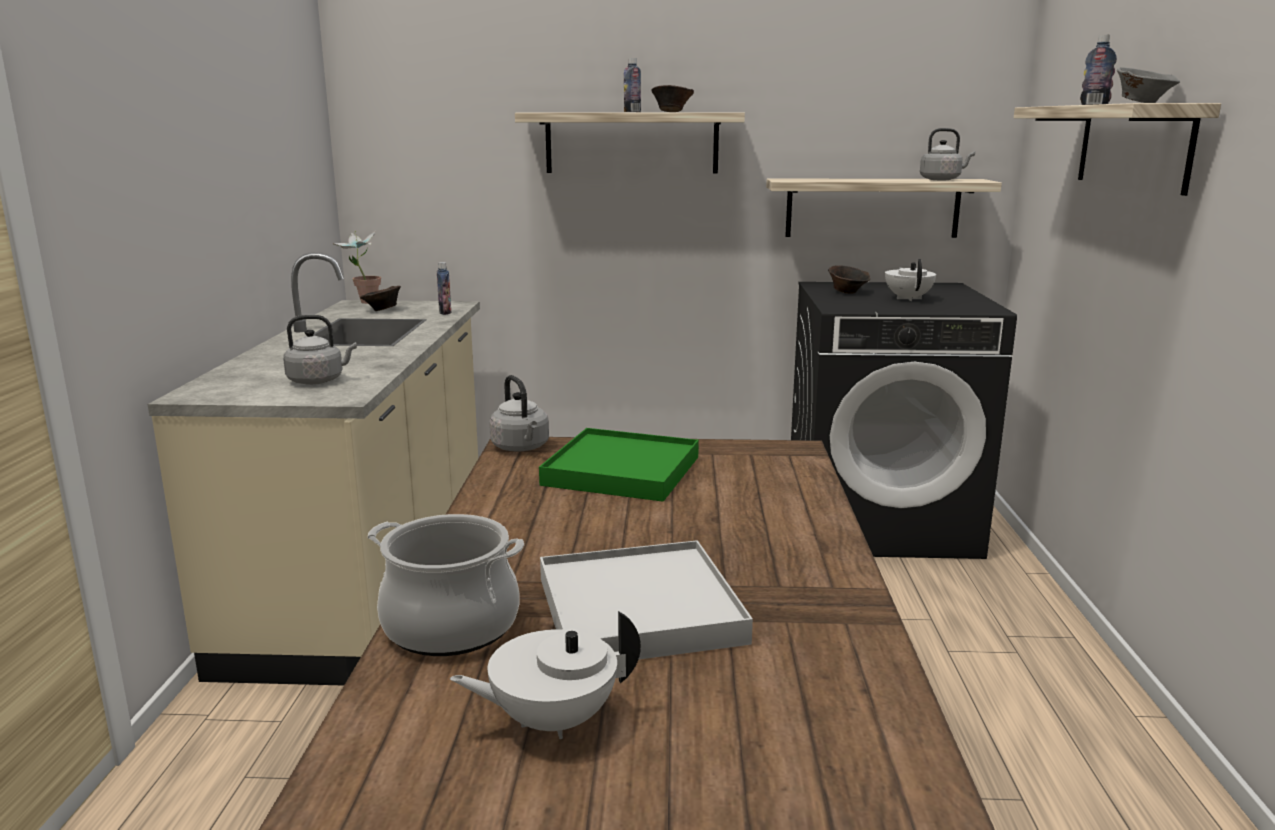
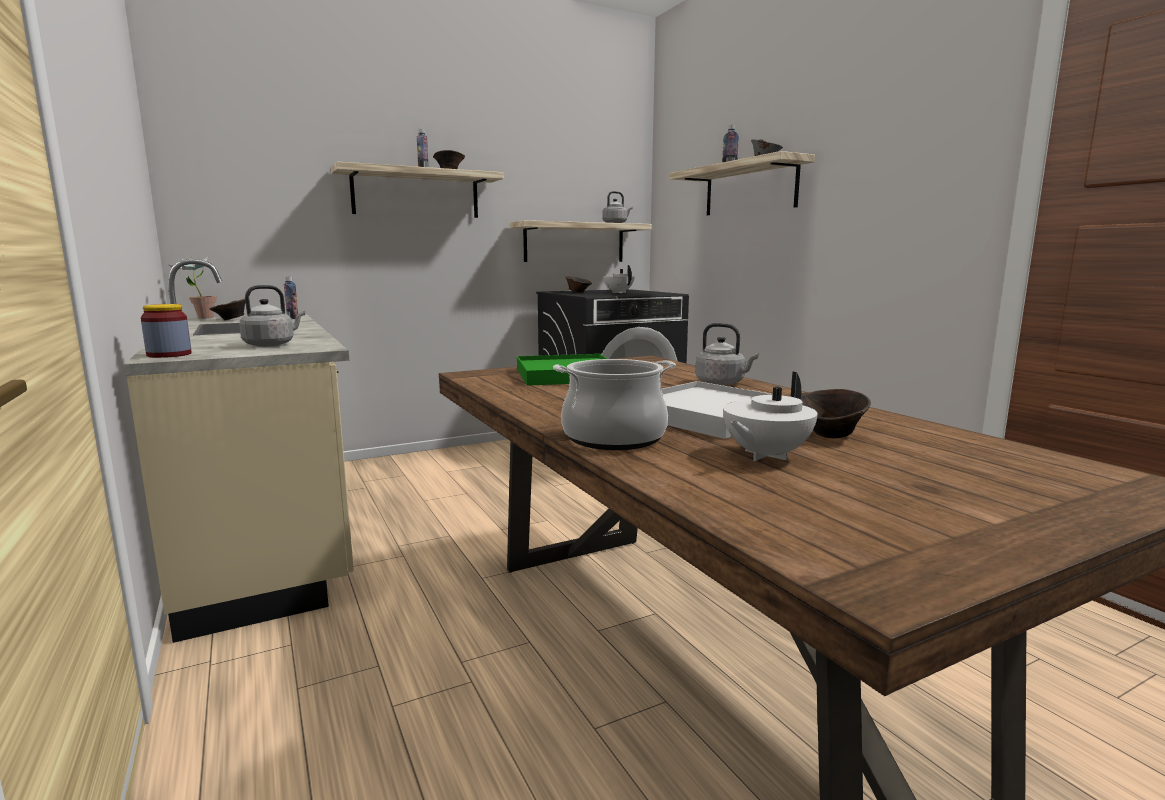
camera: 30 degrees left, 5 degrees down
grey kettle [489,375,549,451] -> grey kettle moved to [695,323,758,385]
none -> jar [141,304,192,358]
none -> brown bowl [801,389,871,438]

